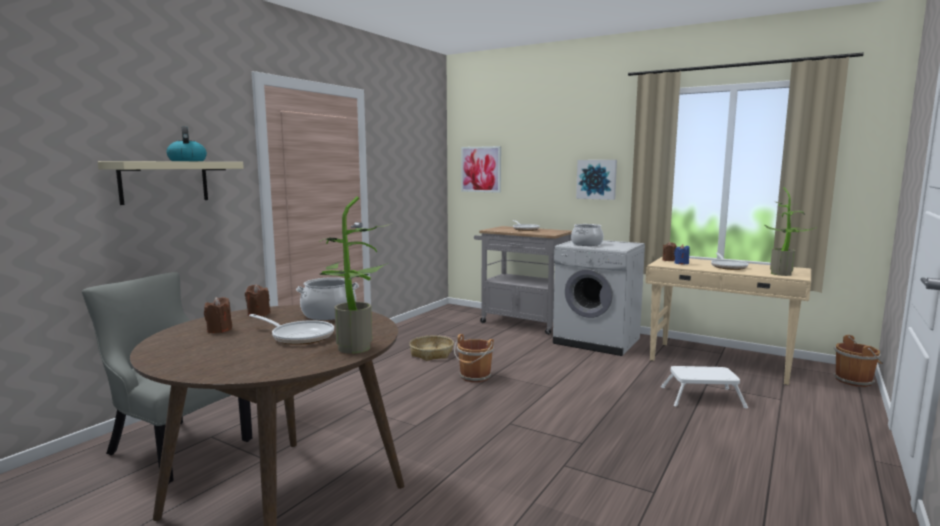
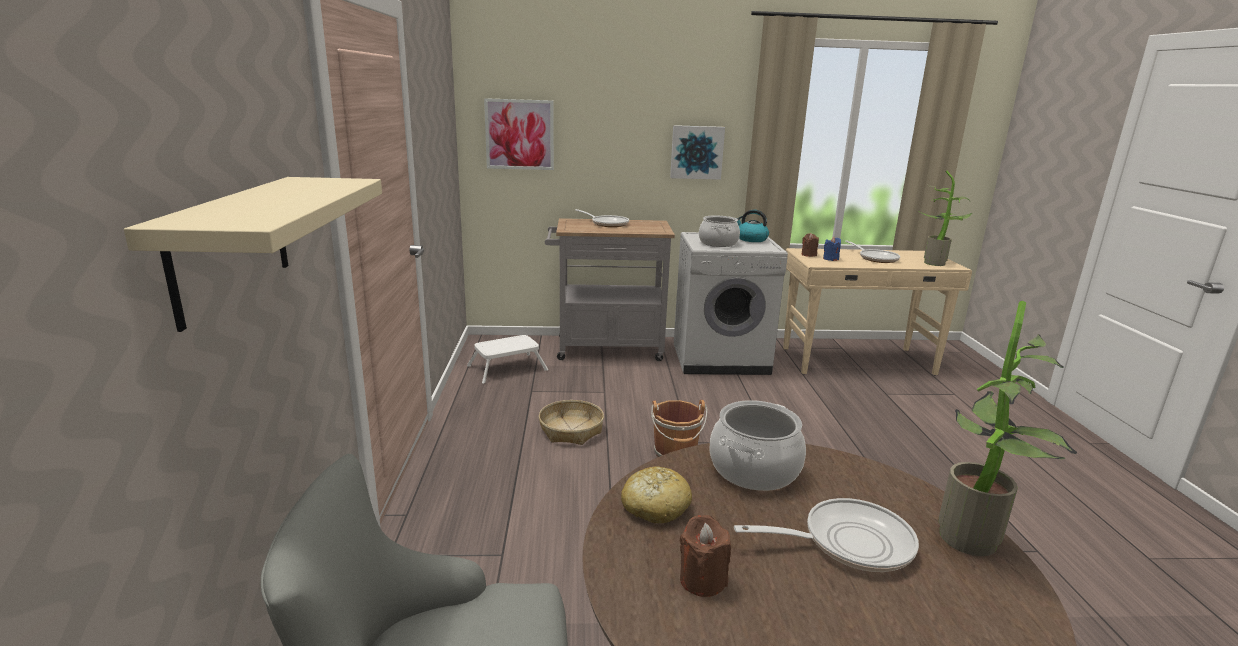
camera: 35 degrees left, 10 degrees up
kettle [166,126,207,161] -> kettle moved to [737,210,769,242]
brown candle [245,284,271,316] -> bread [621,467,692,523]
white step ladder [661,366,748,409] -> white step ladder moved to [467,335,548,384]
brown bucket [834,335,883,387] -> none

